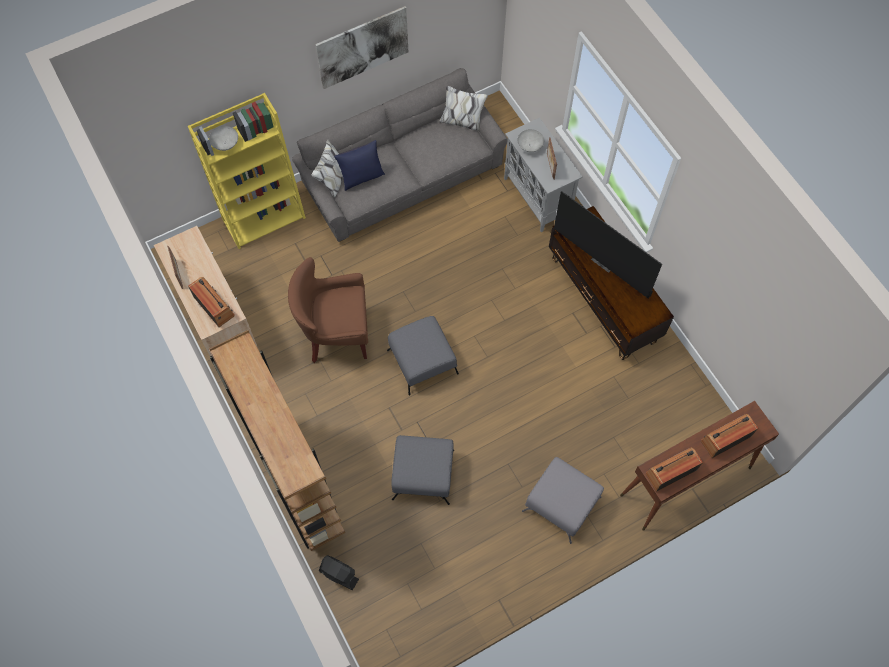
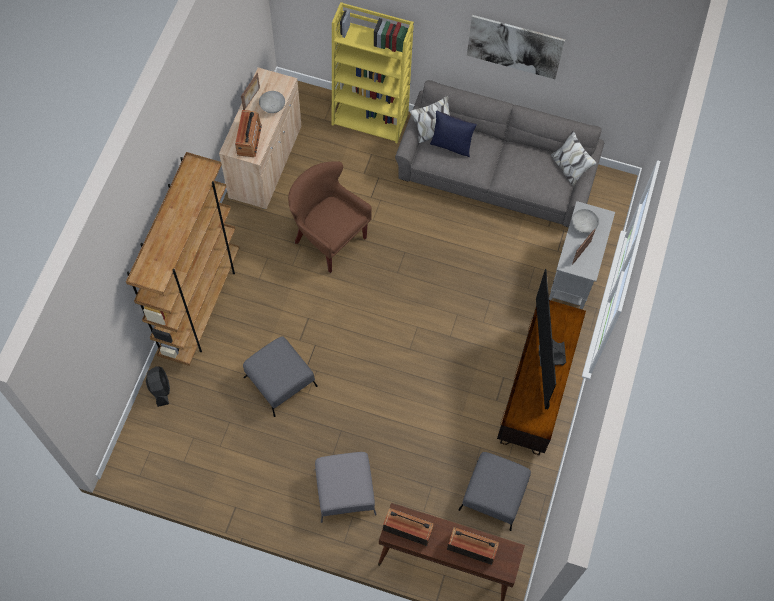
camera: 45 degrees right, 0 degrees up
grey bowl [209,126,238,151] -> grey bowl moved to [259,91,285,113]
grey ottoman [387,316,459,396] -> grey ottoman moved to [458,452,531,531]

